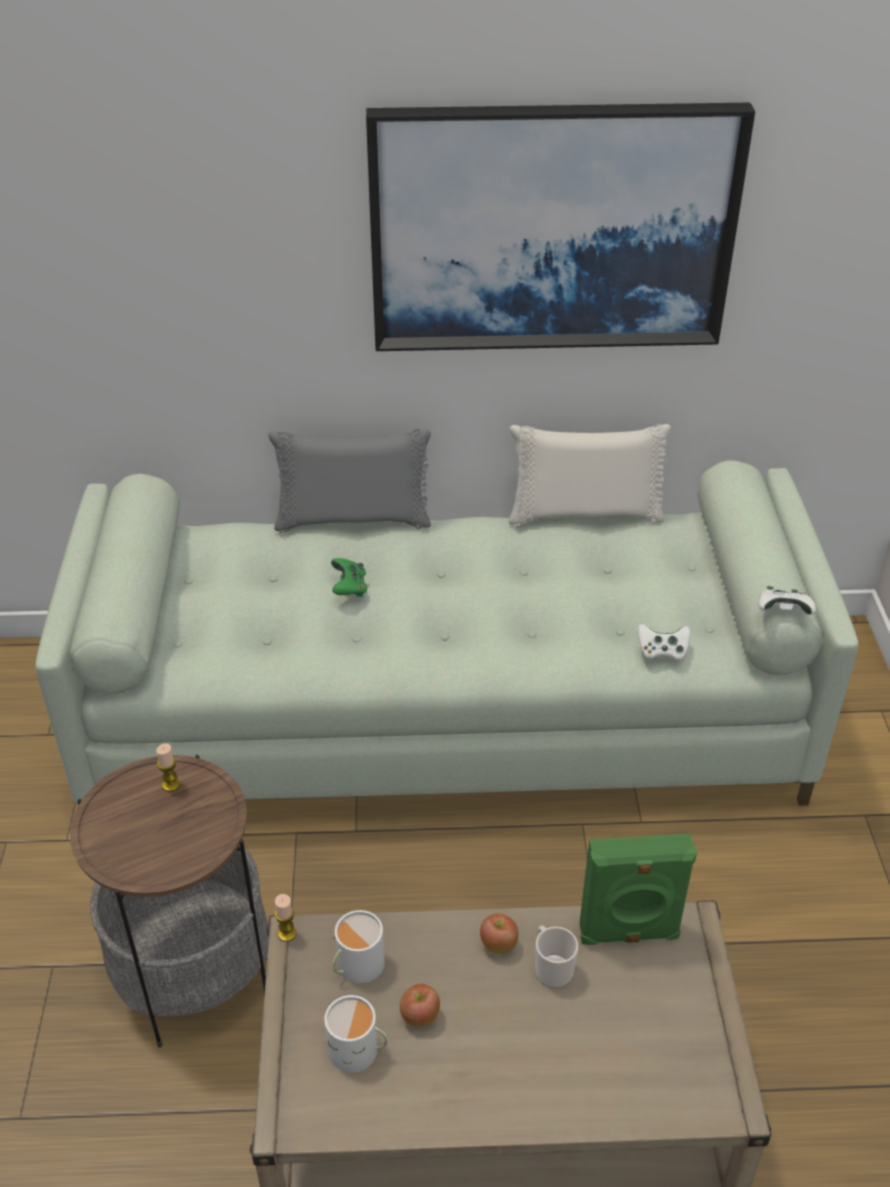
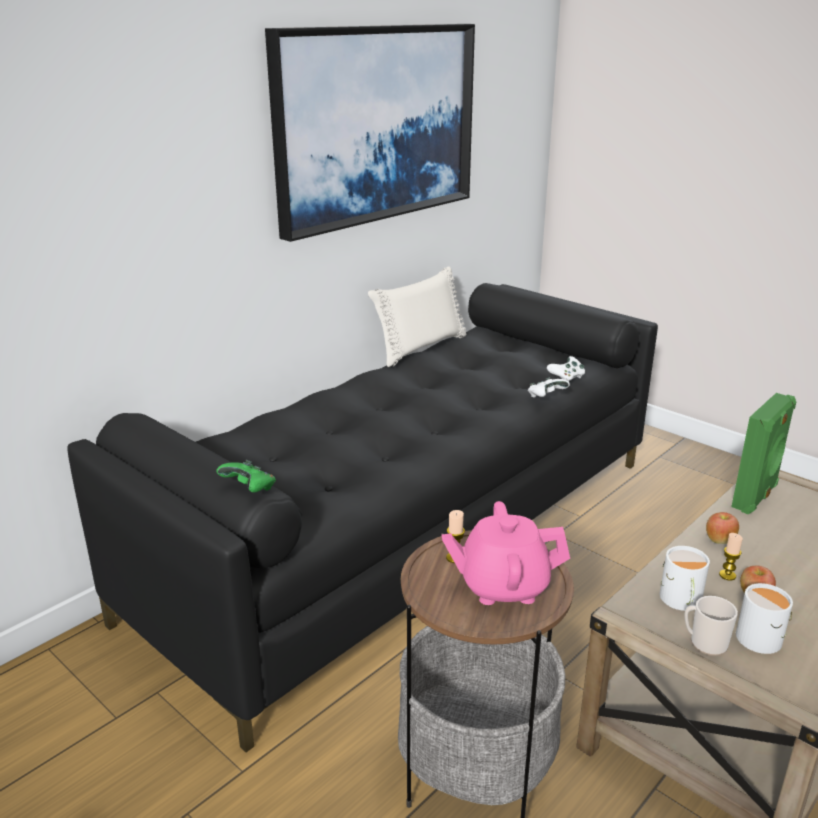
camera: 45 degrees left, 15 degrees down
white sofa [35,460,859,806] -> black sofa [67,283,658,752]
grey pillow [268,429,431,533] -> none
candle [275,894,297,942] -> candle moved to [719,533,743,581]
green game controller [331,558,367,597] -> green game controller moved to [216,460,276,493]
mug [536,926,578,988] -> mug moved to [684,596,738,656]
white game controller [758,586,816,615] -> white game controller moved to [528,377,570,398]
none -> pink teapot [441,501,570,605]

